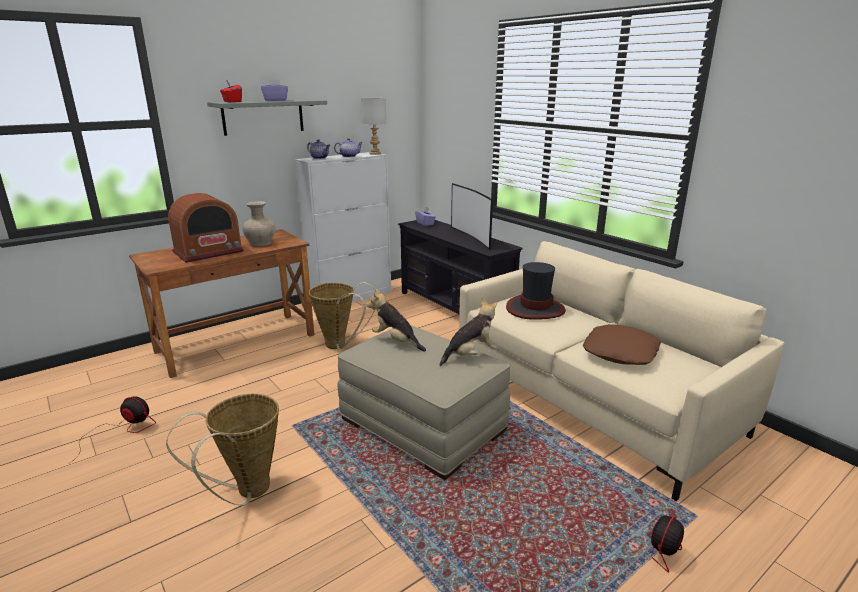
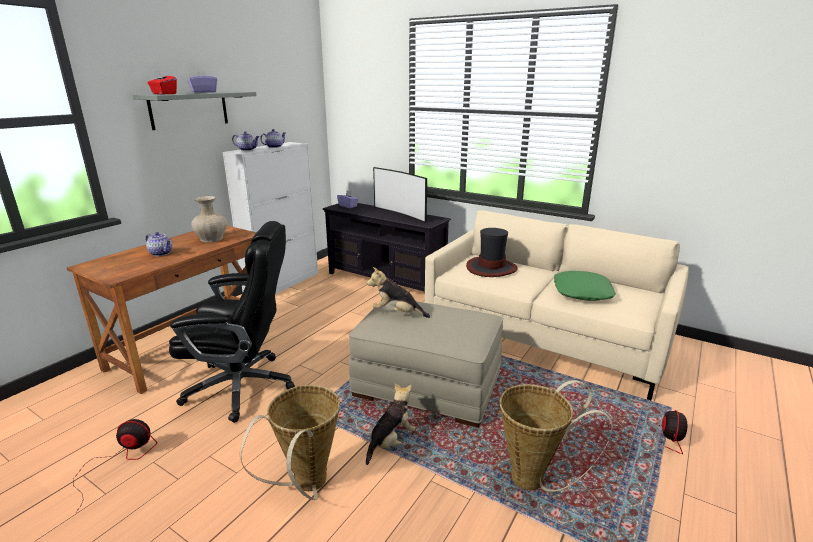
camera: 20 degrees left, 0 degrees up
radio [168,193,244,263] -> teapot [146,232,172,256]
basket [309,282,376,350] -> basket moved to [500,380,613,492]
grey table lamp [361,98,386,155] -> none
plush toy [440,299,498,366] -> plush toy moved to [366,383,415,465]
brown pillow [583,324,661,365] -> green pillow [554,271,616,301]
none -> black office chair [169,221,295,423]

